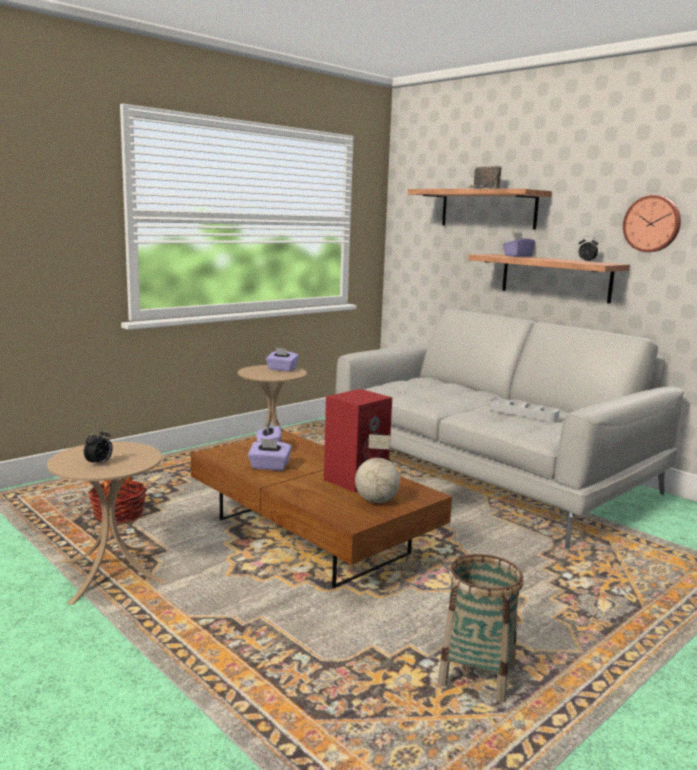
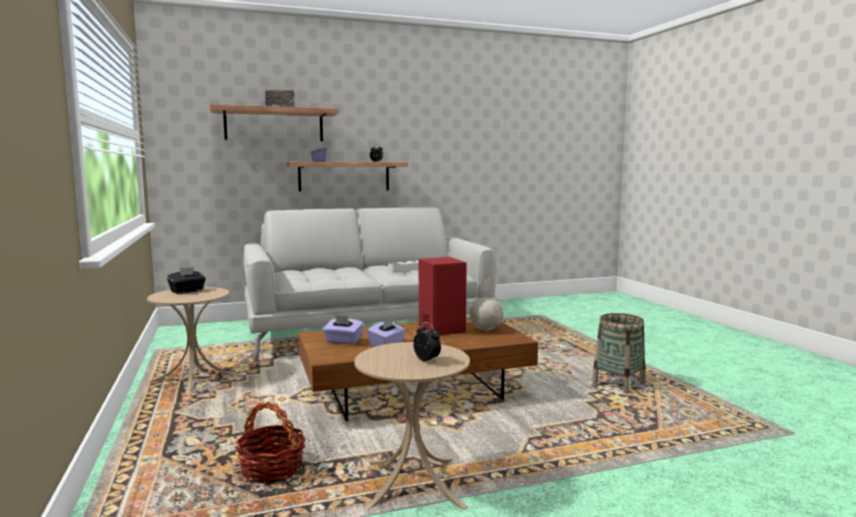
camera: 65 degrees left, 5 degrees down
purple tissue box [266,347,299,372] -> black tissue box [167,267,206,294]
wall clock [623,195,681,252] -> none

